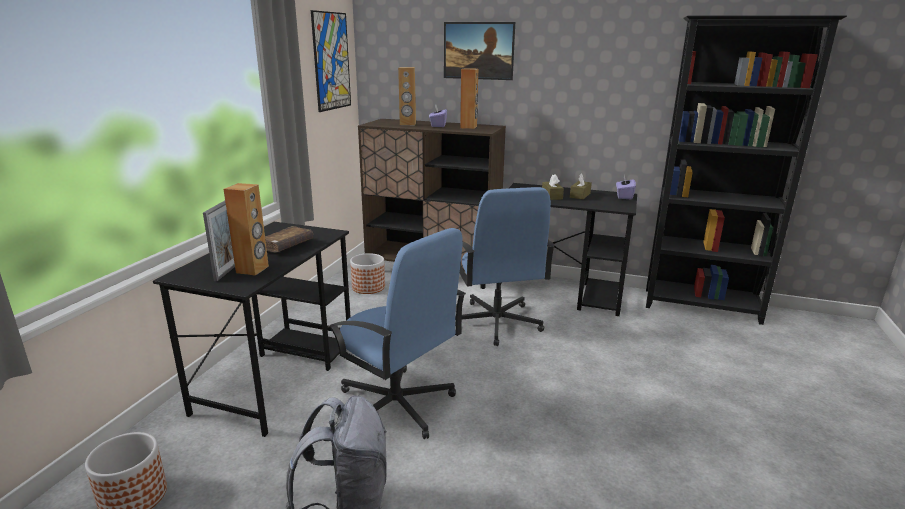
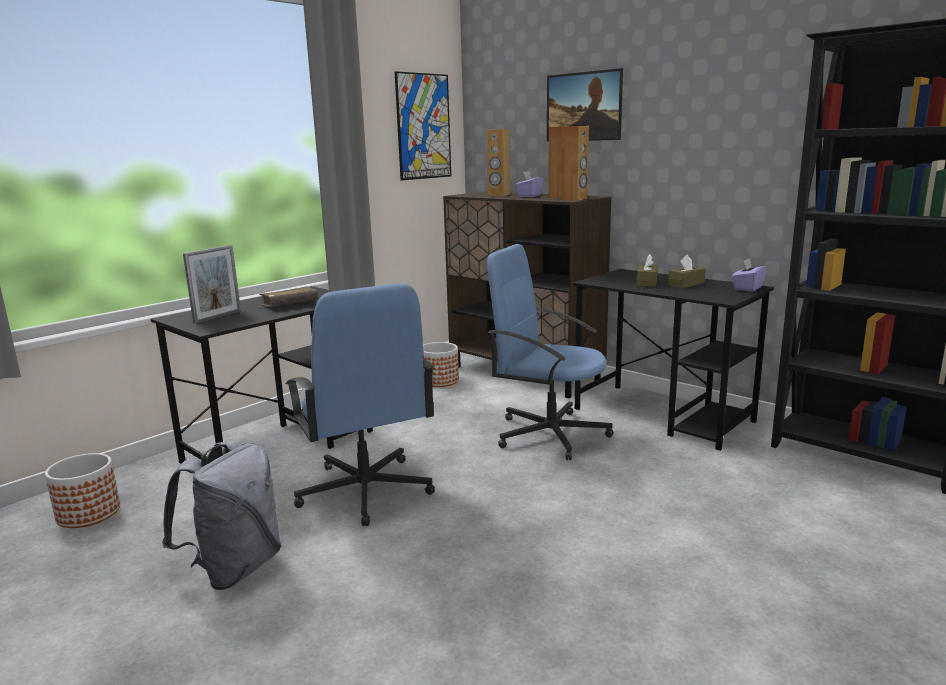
camera: 25 degrees right, 5 degrees down
brown speaker [223,183,269,276] -> brown speaker moved to [562,126,589,200]
blue office chair [455,187,555,346] -> blue office chair turned 105 degrees clockwise [487,244,613,460]

